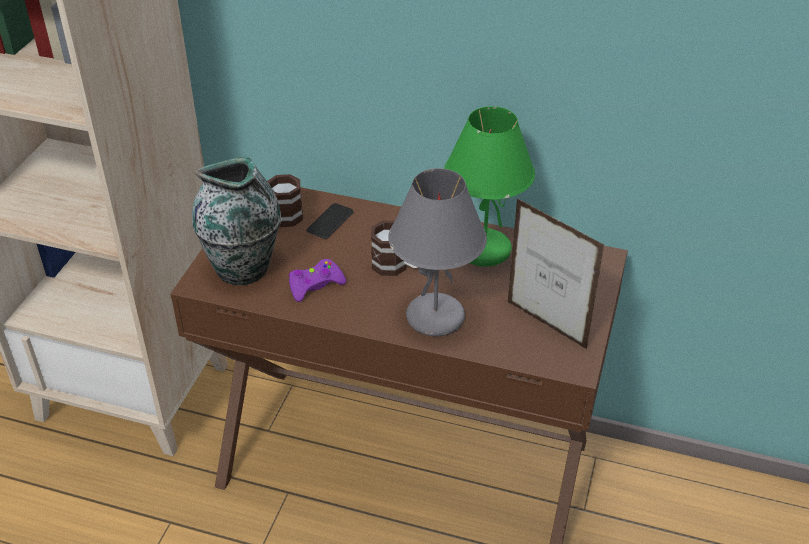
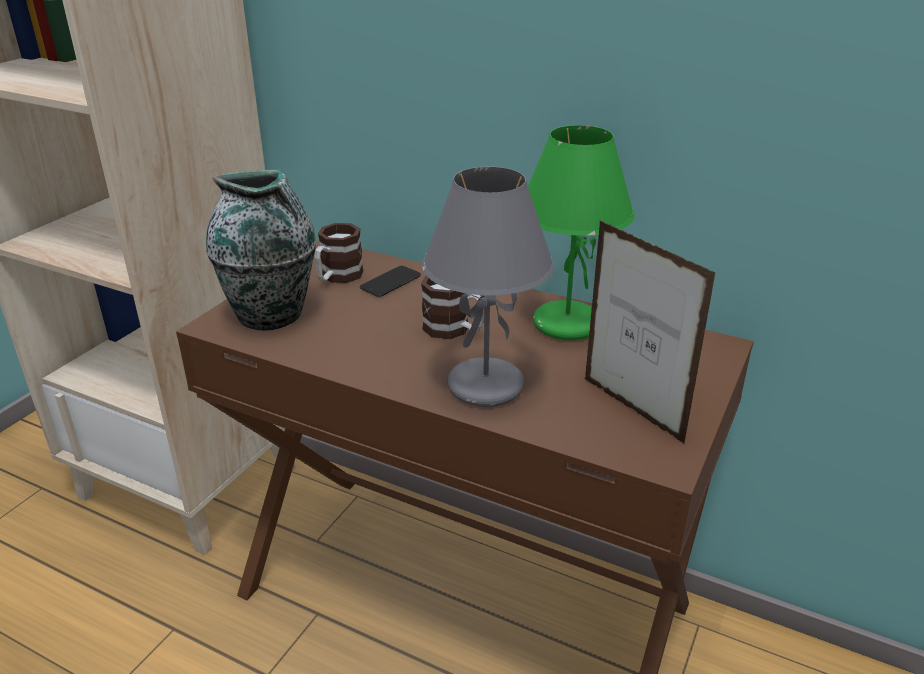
camera: 10 degrees right, 10 degrees down
purple game controller [289,259,346,302] -> none

